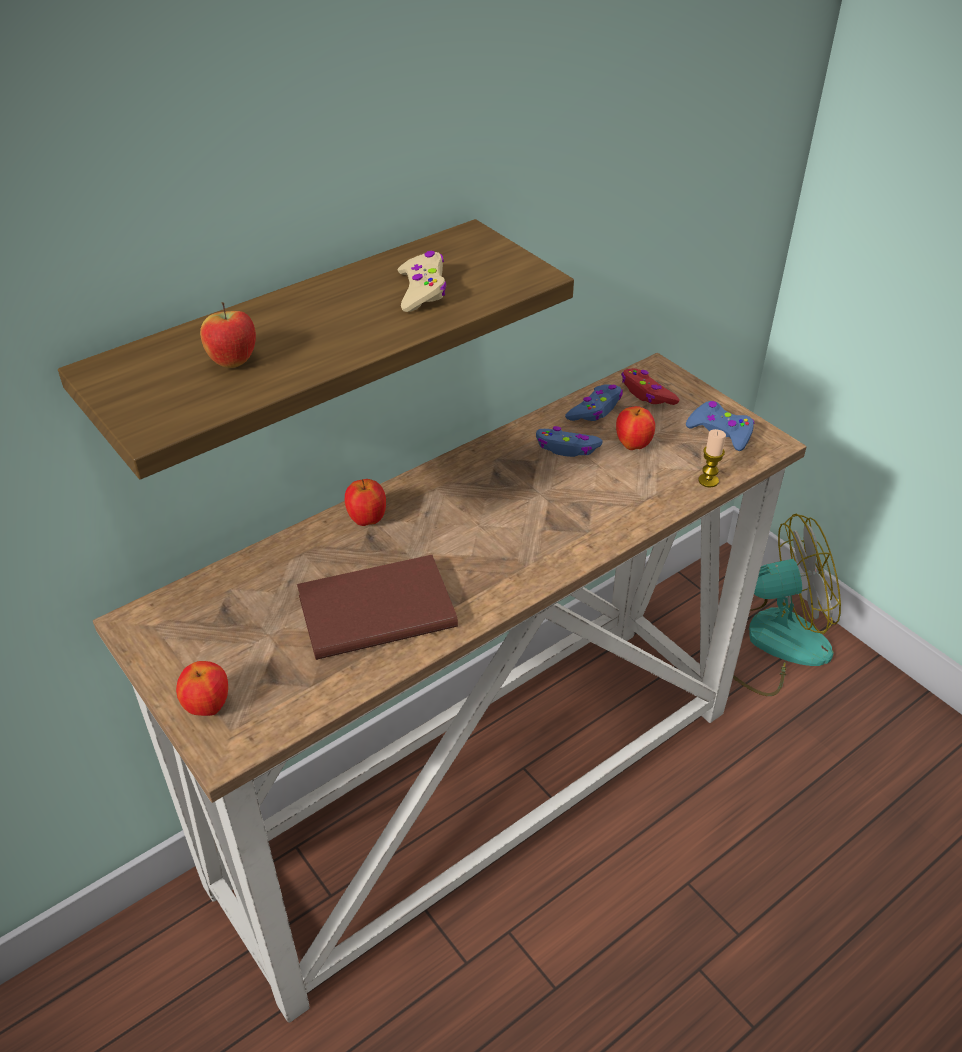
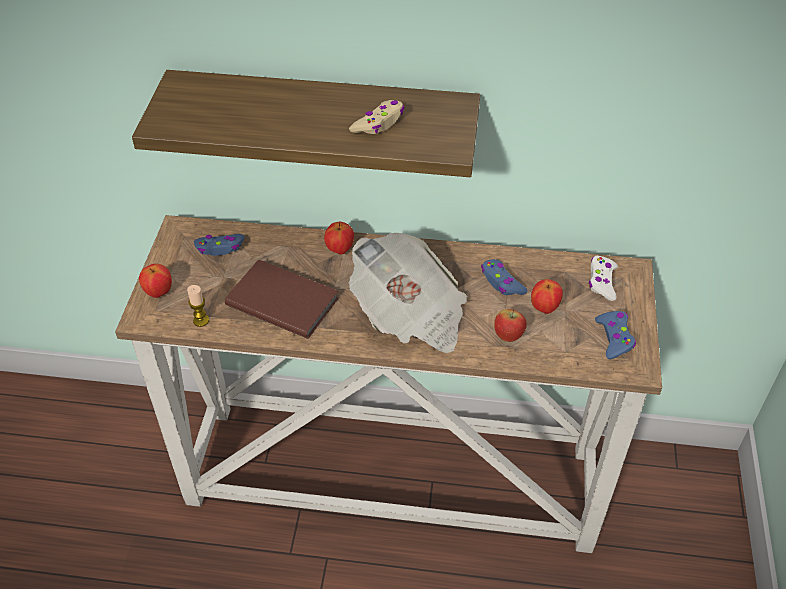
camera: 45 degrees right, 5 degrees up
apple [200,302,256,368] -> apple moved to [494,308,527,342]
blue game controller [565,384,623,421] -> blue game controller moved to [194,234,245,256]
red game controller [621,368,680,405] -> white game controller [589,256,618,301]
candle [698,429,726,487] -> candle moved to [187,285,209,327]
fan [733,514,841,696] -> none
none -> newspaper [348,233,467,353]

